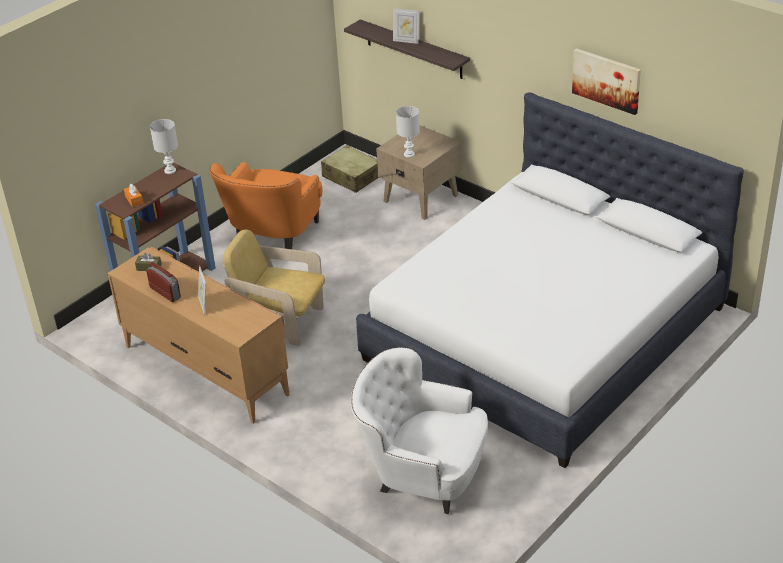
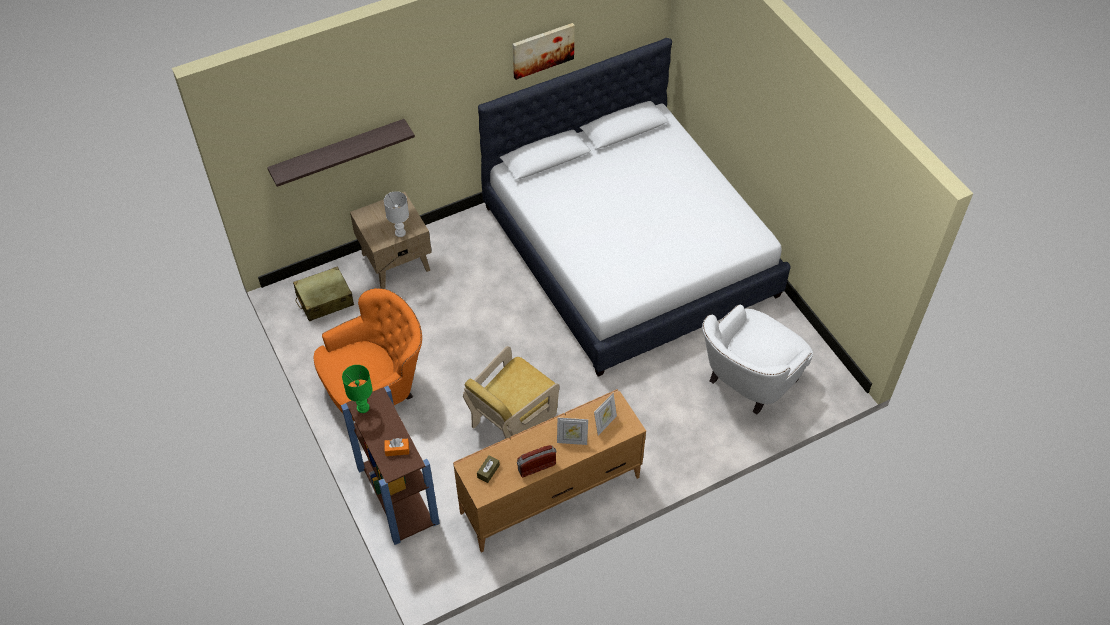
camera: 70 degrees left, 15 degrees up
white table lamp [150,119,178,174] -> green table lamp [342,365,373,413]
orange armchair [209,162,322,249] -> orange armchair turned 75 degrees counterclockwise [314,288,422,421]
picture frame [393,8,419,44] -> picture frame moved to [594,393,617,435]

